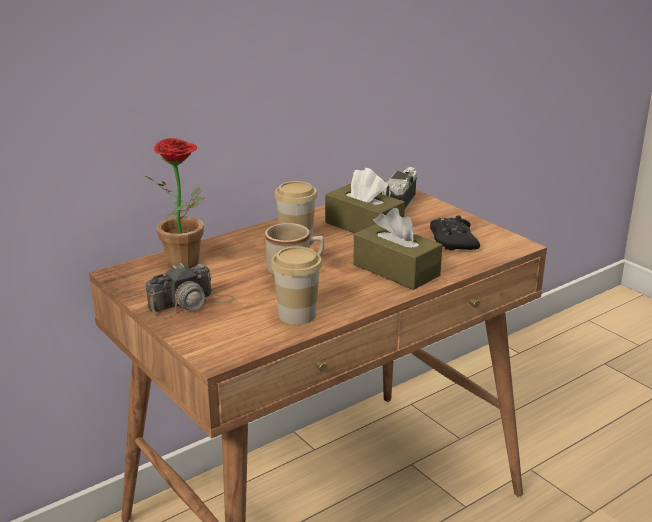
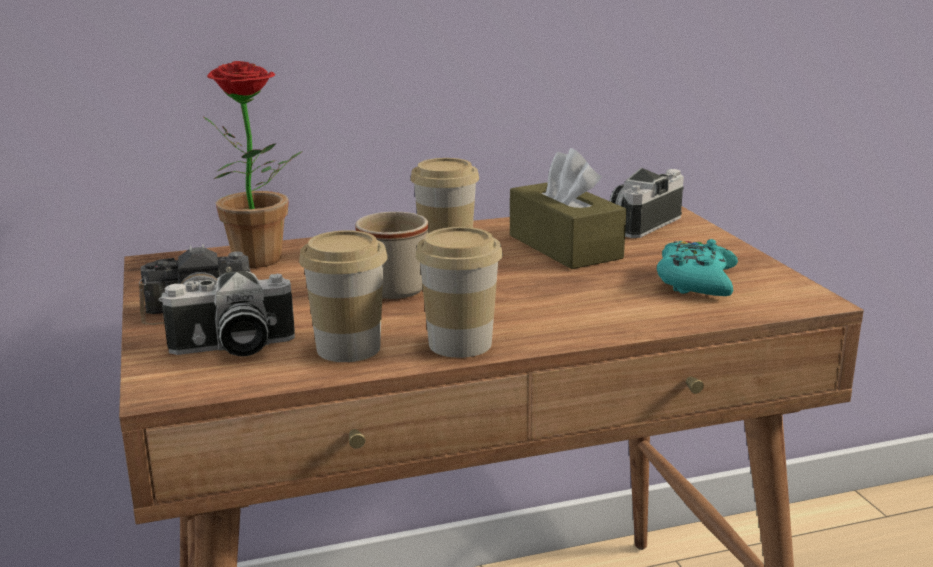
camera: 20 degrees right, 5 degrees down
brown tissue box [353,208,442,290] -> none
black game controller [430,215,480,251] -> turquoise game controller [657,239,738,296]
none -> camera [159,270,295,356]
none -> cup [415,227,503,358]

